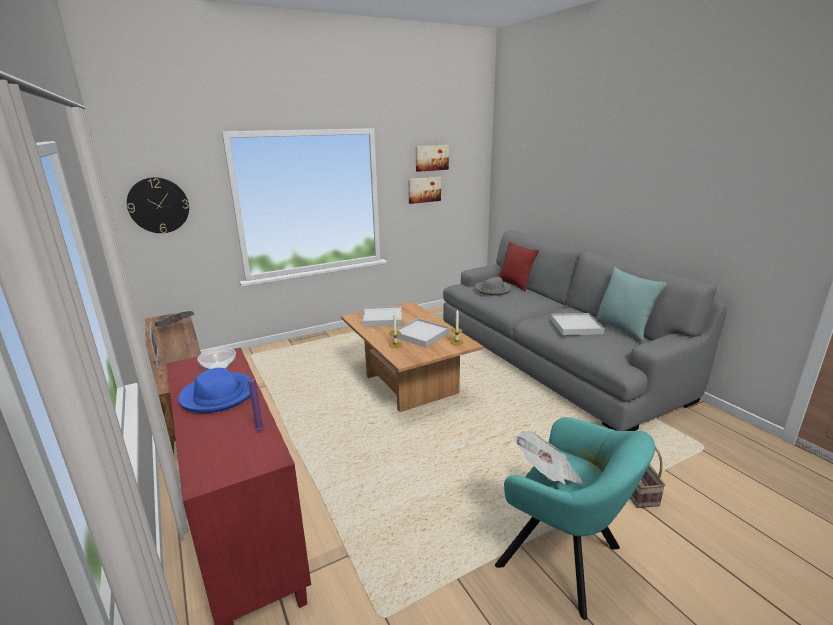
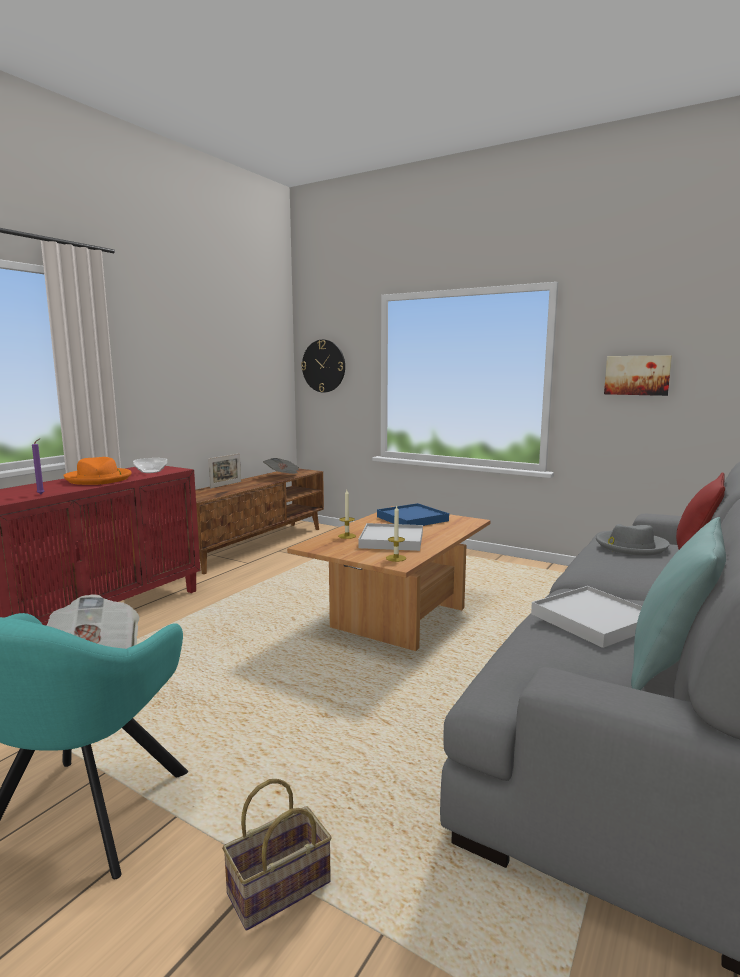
camera: 60 degrees right, 10 degrees down
blue hat [178,368,251,413] -> orange hat [63,457,132,485]
white tray [363,306,402,327] -> blue tray [377,503,449,526]
picture [416,145,449,172] -> none

